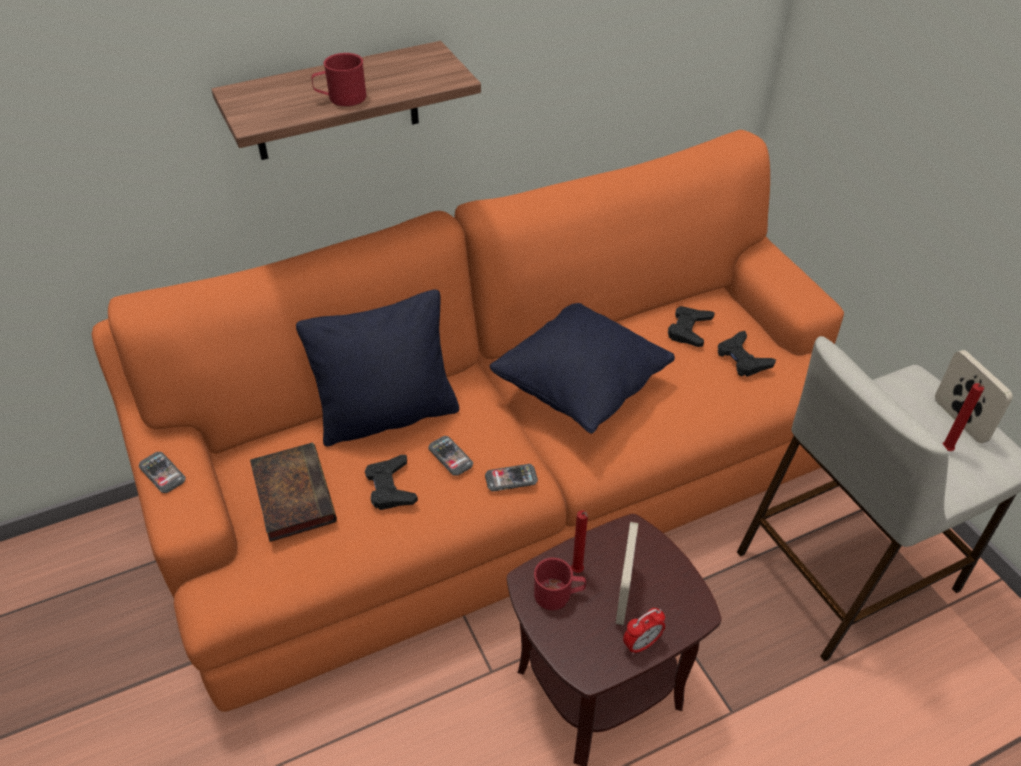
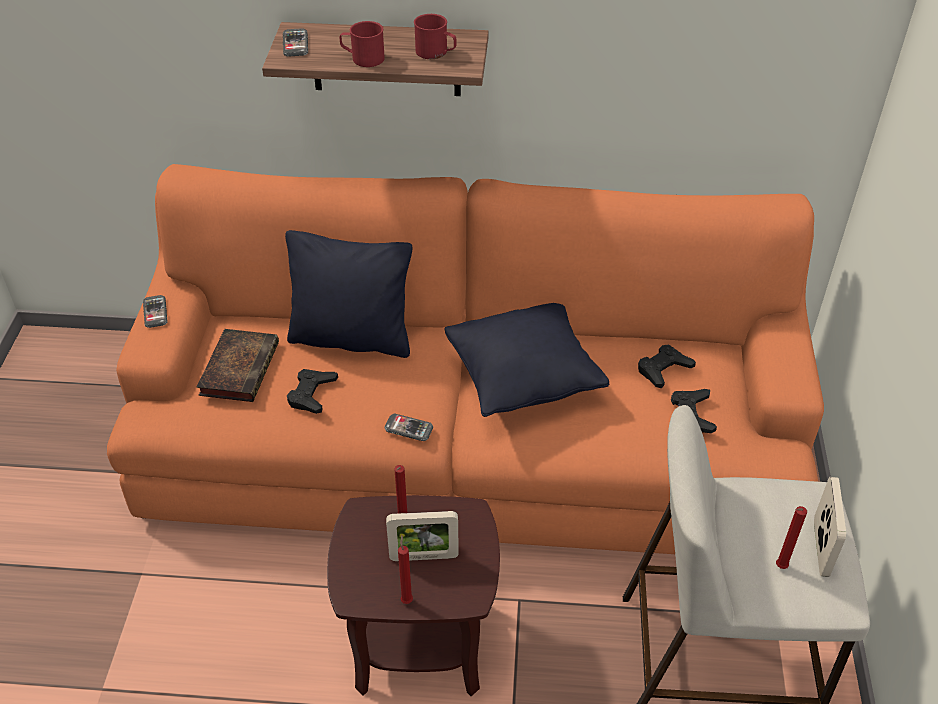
camera: 30 degrees right, 0 degrees up
phone [428,436,473,476] -> phone moved to [283,28,308,57]
red mug [534,558,586,610] -> red mug moved to [414,14,456,59]
picture frame [615,522,638,625] -> picture frame turned 135 degrees counterclockwise [386,511,459,561]
alarm clock [623,608,665,655] -> red candle [398,535,413,604]

